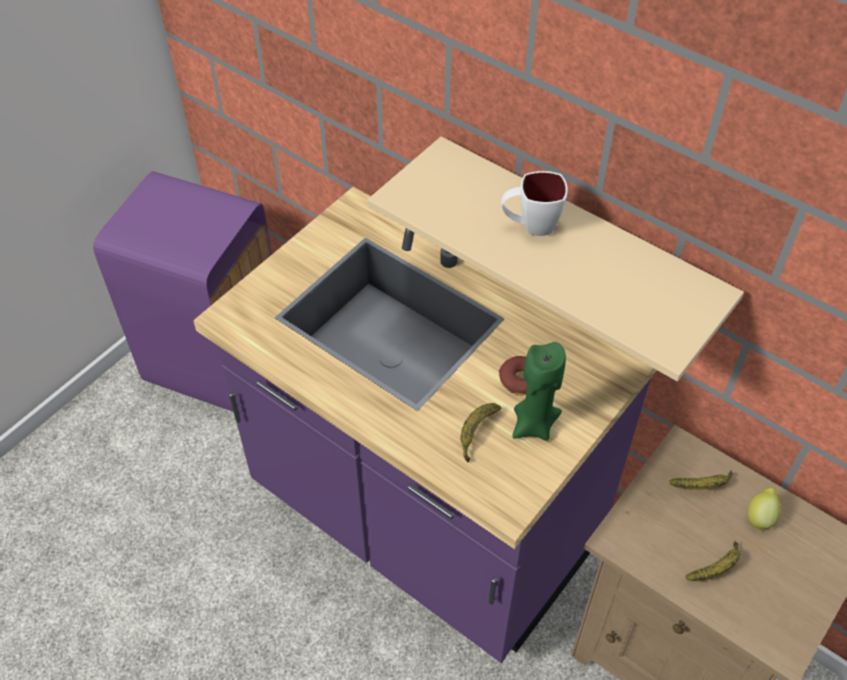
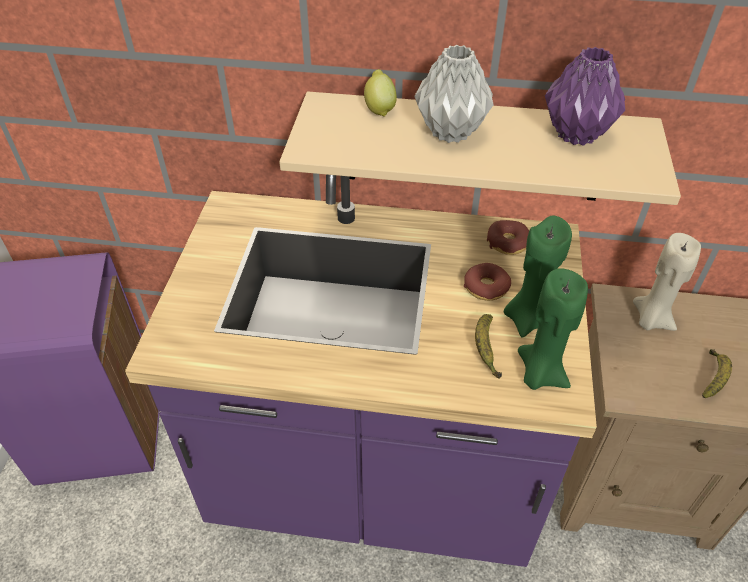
camera: 30 degrees left, 5 degrees down
white mug [501,171,568,236] -> grey vase [415,45,493,143]
banana [670,470,733,490] -> beige candle [633,233,701,331]
lemon [747,487,781,531] -> lemon moved to [364,69,397,116]
none -> donut [487,220,529,255]
none -> green candle [518,268,588,390]
none -> purple vase [545,47,625,146]

